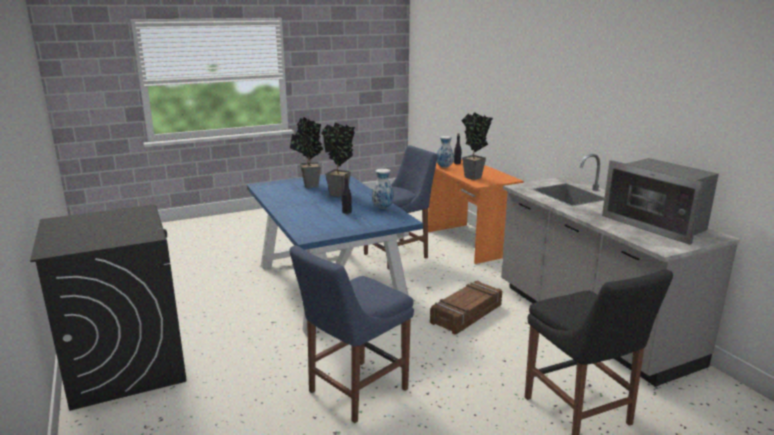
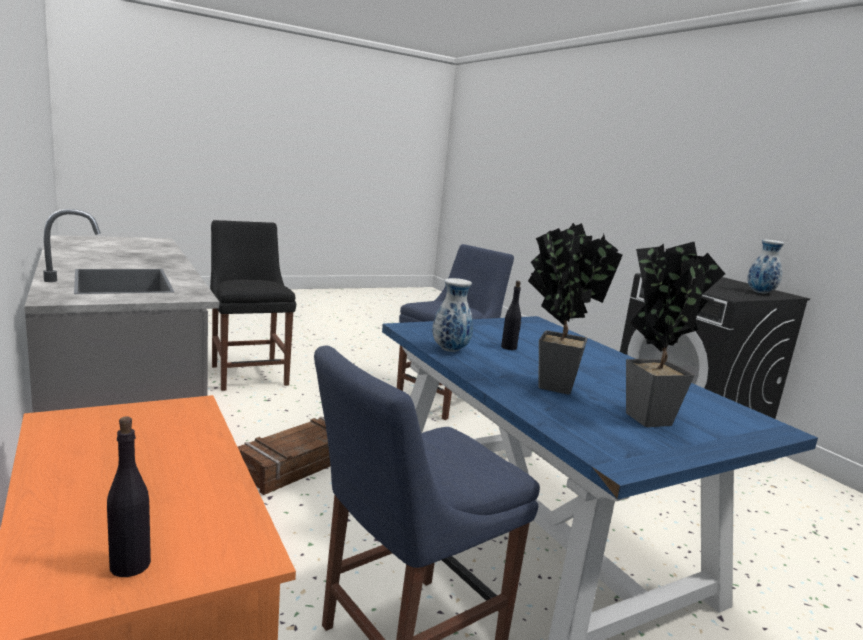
camera: 175 degrees right, 5 degrees down
vase [437,136,454,168] -> vase moved to [747,240,784,294]
potted plant [461,112,493,180] -> none
microwave [602,158,719,245] -> none

